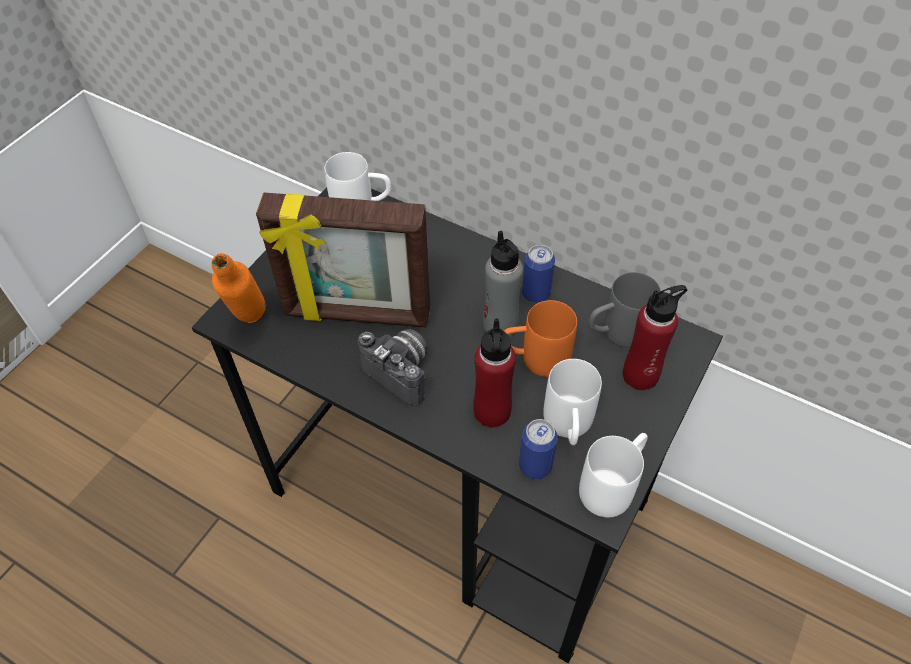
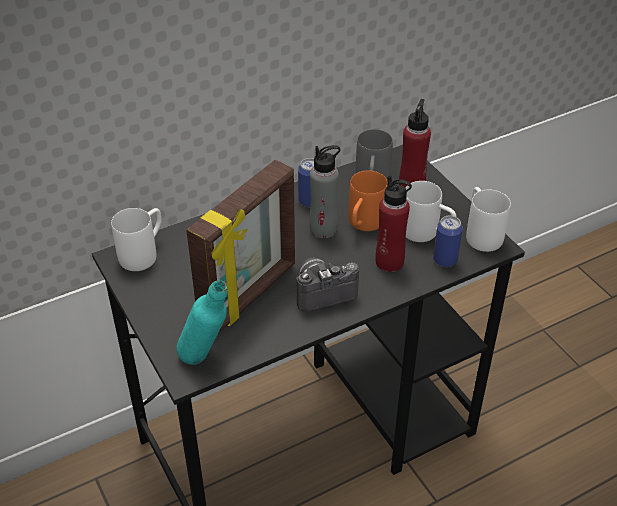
camera: 60 degrees left, 10 degrees down
orange bottle [212,253,266,323] -> turquoise bottle [177,280,228,365]

